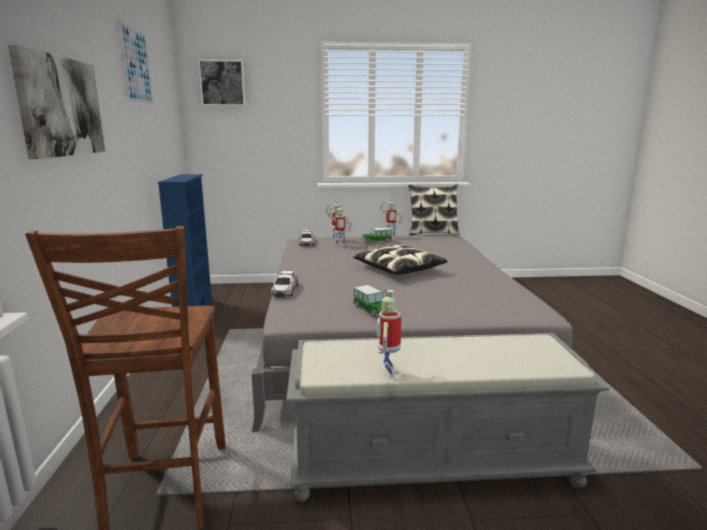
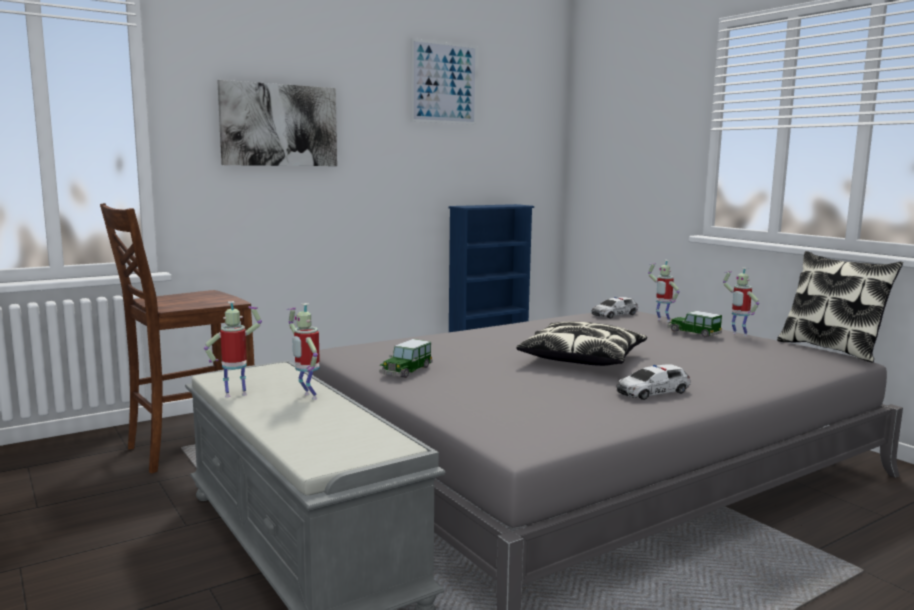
camera: 60 degrees right, 5 degrees down
picture [198,59,246,106] -> none
toy car [271,271,298,297] -> toy car moved to [617,365,691,400]
toy robot [328,204,352,246] -> toy robot moved to [286,303,320,400]

